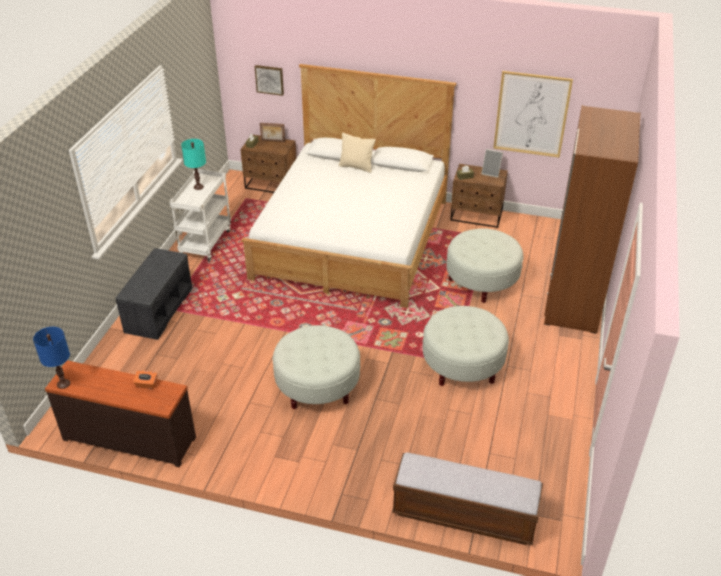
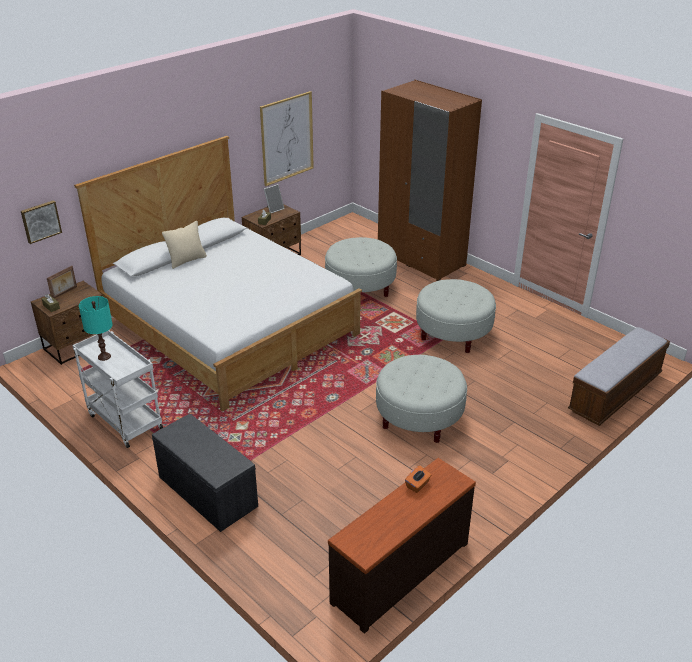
camera: 60 degrees left, 5 degrees down
blue table lamp [33,327,70,389] -> none

